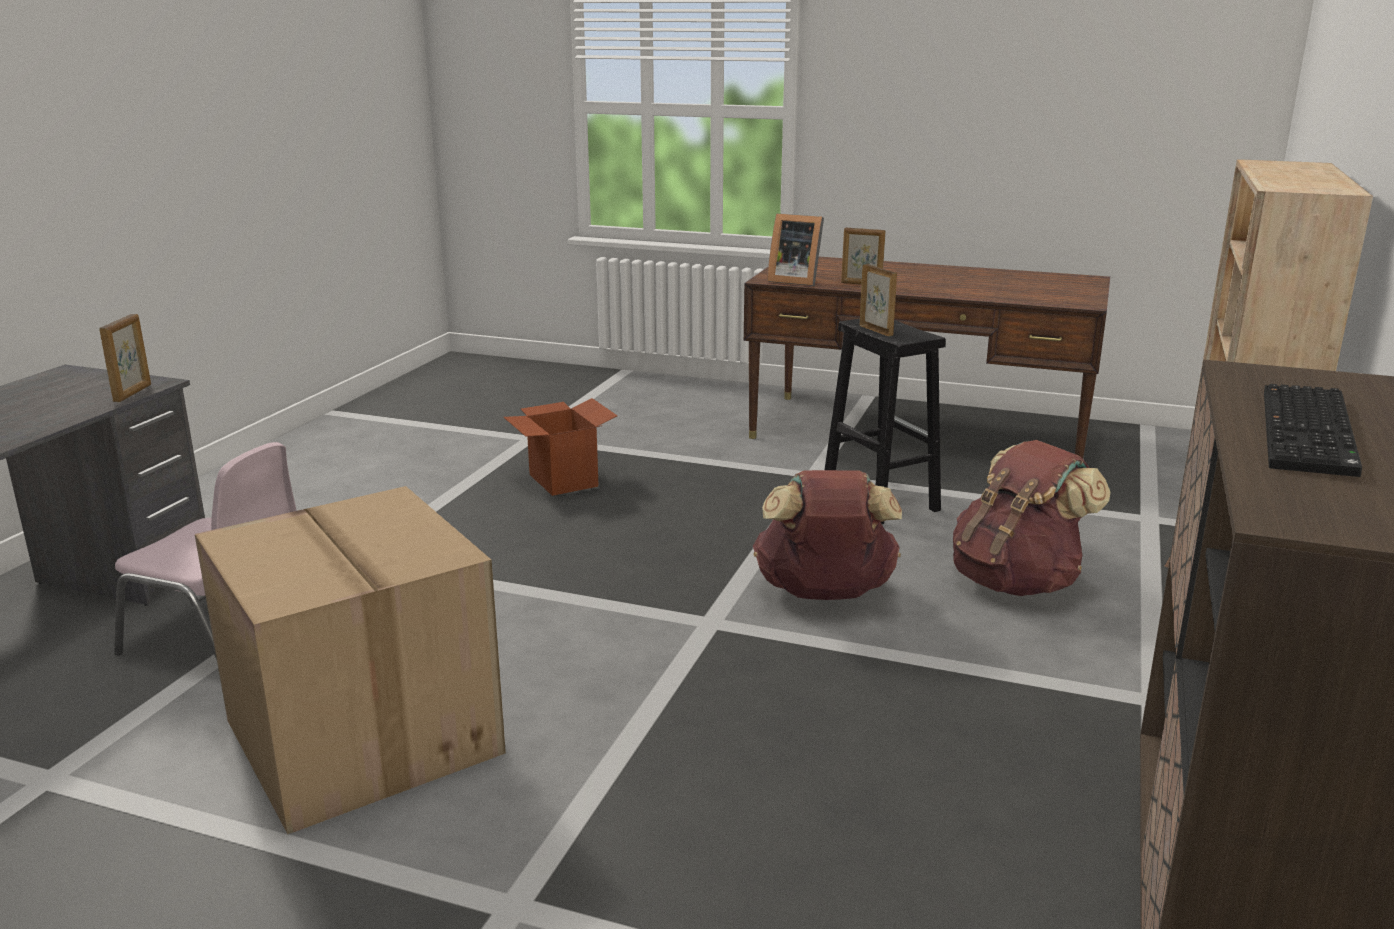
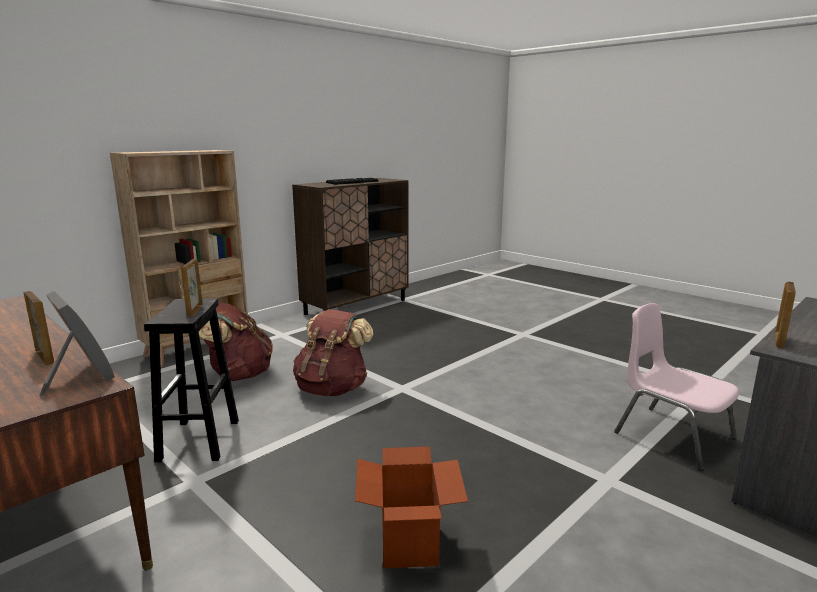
camera: 155 degrees left, 5 degrees down
cardboard box [195,486,506,834] -> none

